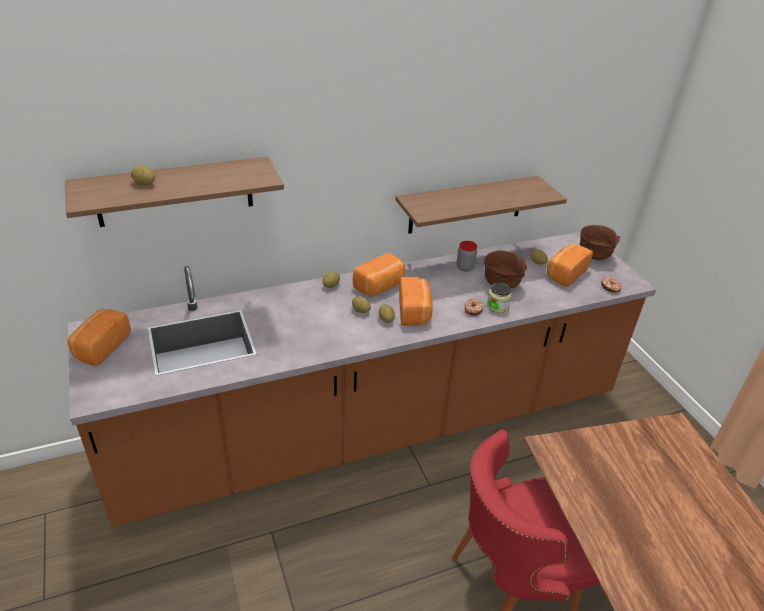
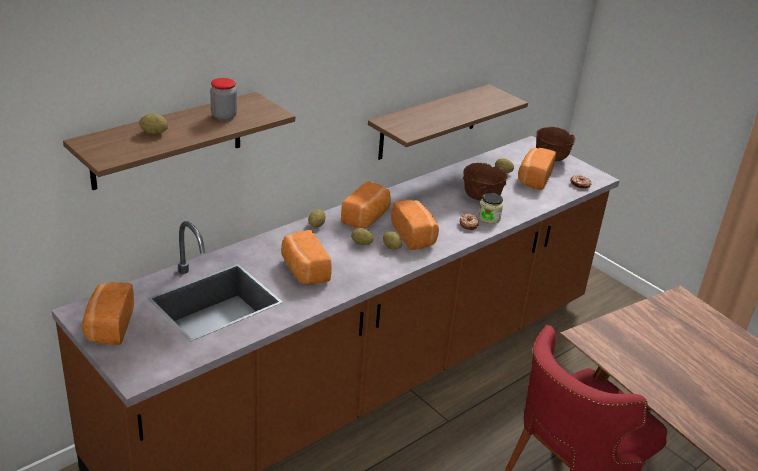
camera: 20 degrees left, 5 degrees down
jar [457,241,477,271] -> jar moved to [210,78,237,121]
none -> bread [281,230,331,284]

